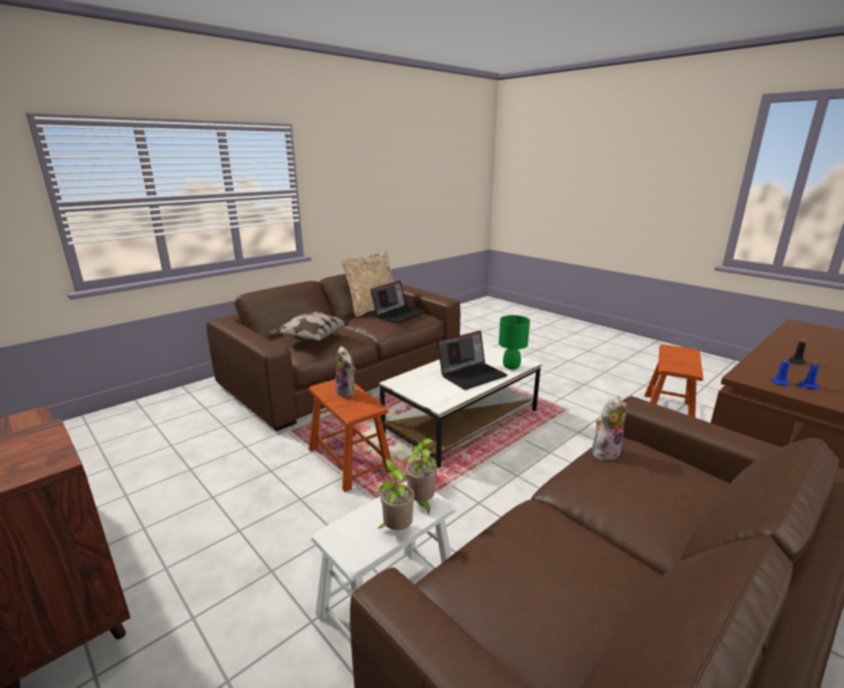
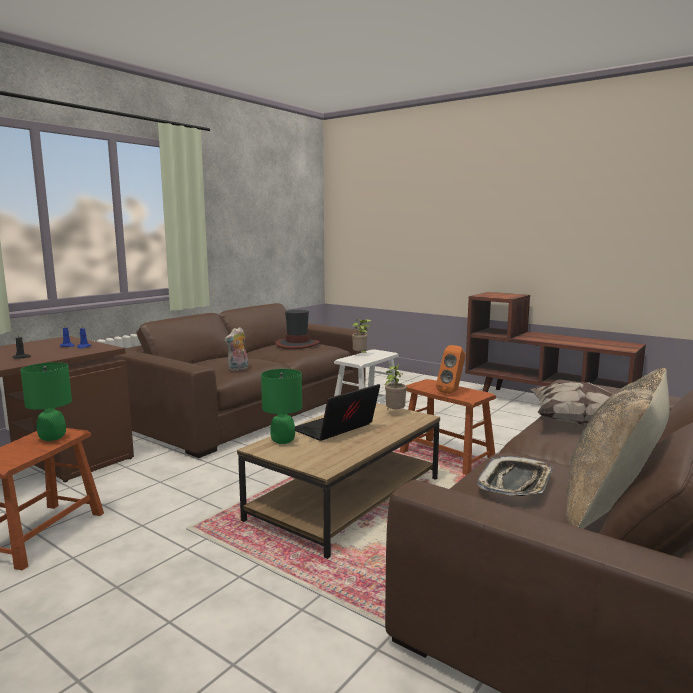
camera: 170 degrees right, 10 degrees down
plush toy [335,346,356,398] -> orange speaker [436,345,466,394]
laptop [371,281,426,323] -> tray [477,456,553,496]
white coffee table [379,344,542,468] -> brown coffee table [237,403,440,559]
potted plant [406,439,438,514] -> potted plant moved to [385,363,407,410]
none -> green table lamp [21,362,72,441]
none -> hat [275,310,320,349]

